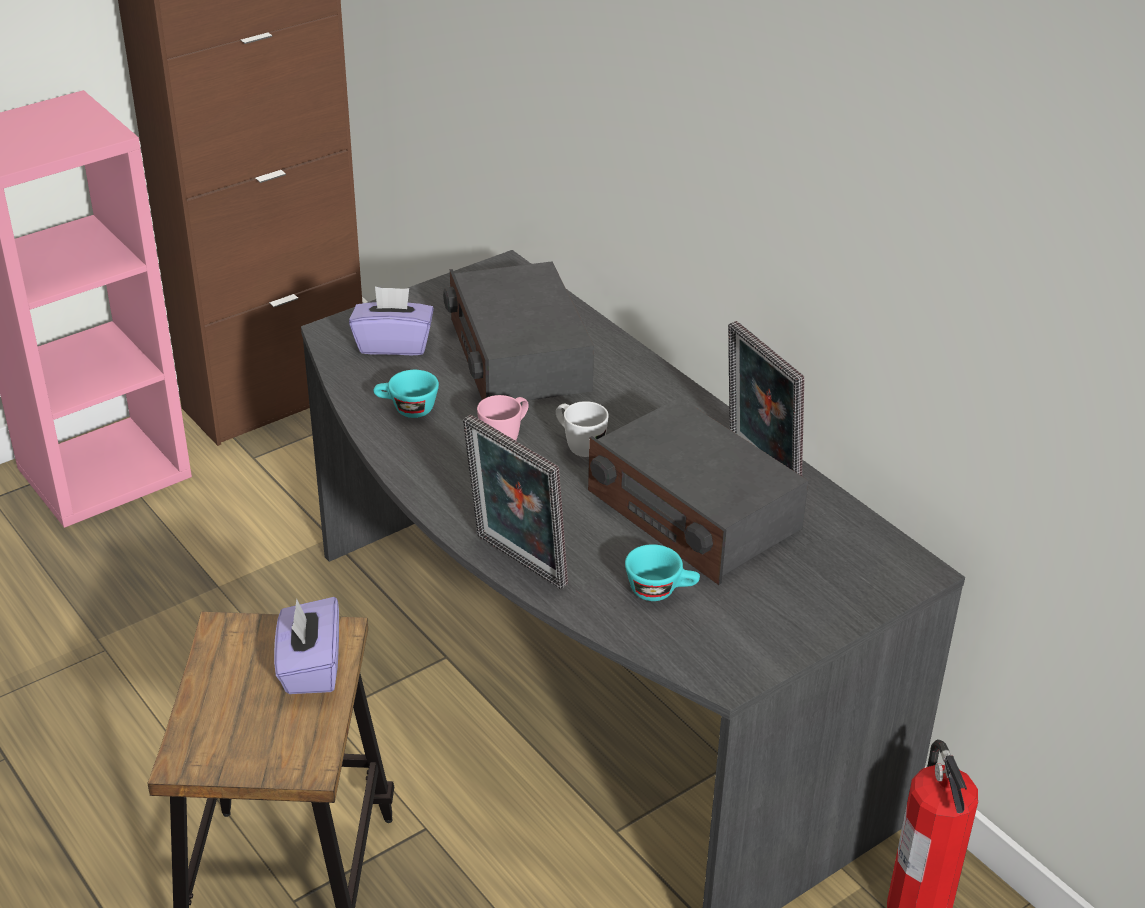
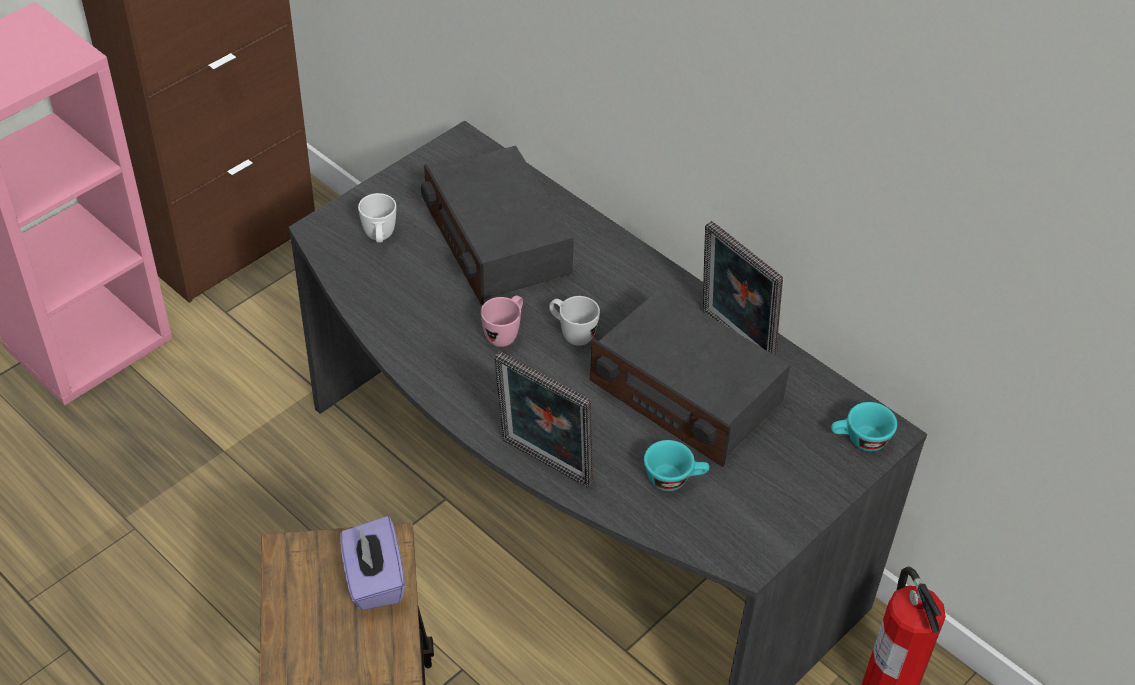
camera: 10 degrees left, 10 degrees up
purple tissue box [349,287,434,355] -> white mug [358,193,396,243]
turquoise cup [373,370,439,418] -> turquoise cup moved to [831,402,897,452]

